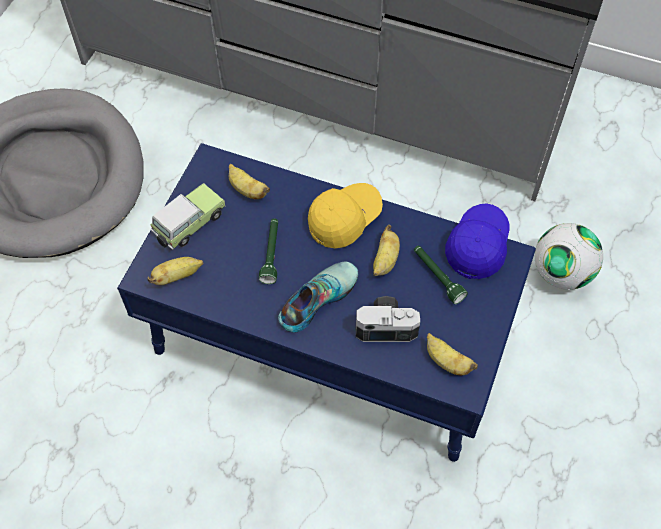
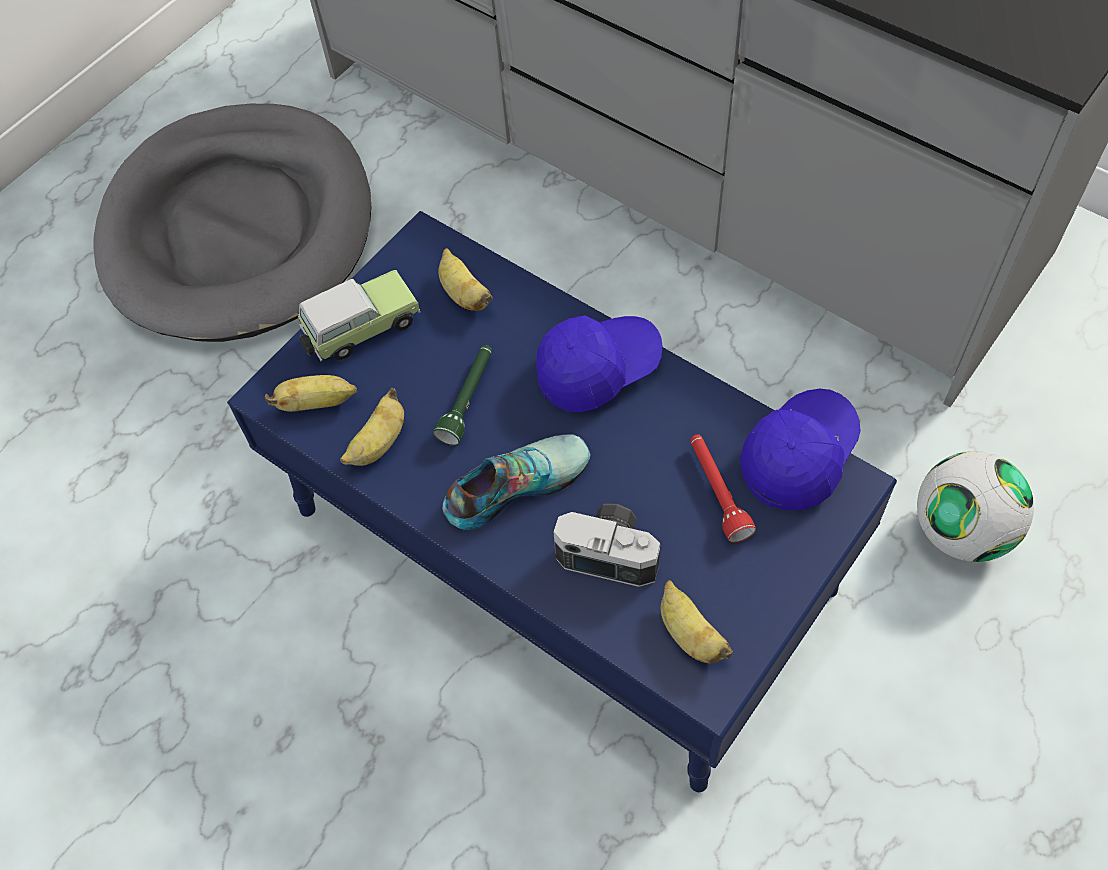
camera: 20 degrees right, 0 degrees up
yellow cap [308,183,383,249] -> blue cap [536,315,663,412]
banana [373,225,400,276] -> banana moved to [340,388,404,466]
green flashlight [414,246,468,304] -> red flashlight [690,434,756,543]

